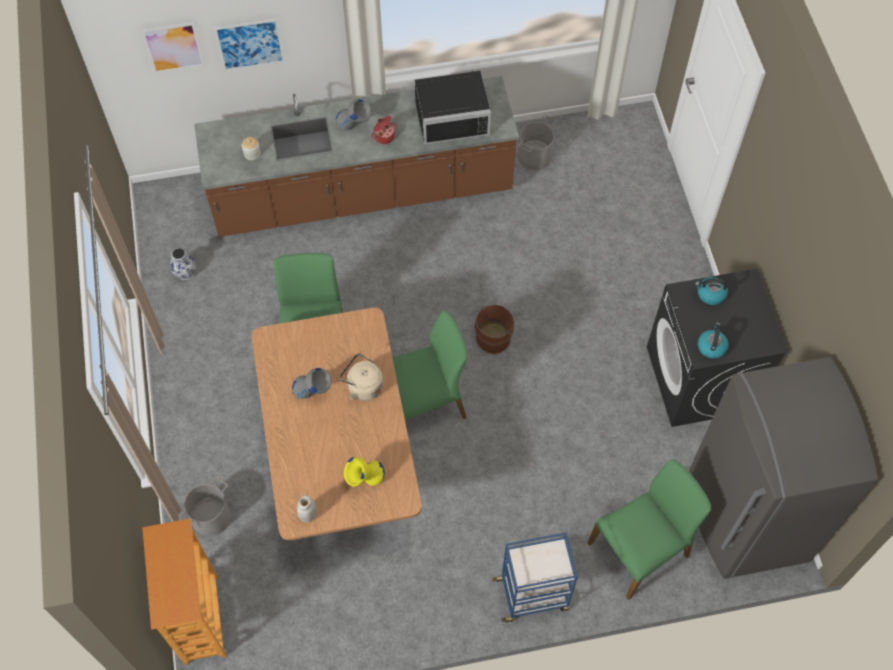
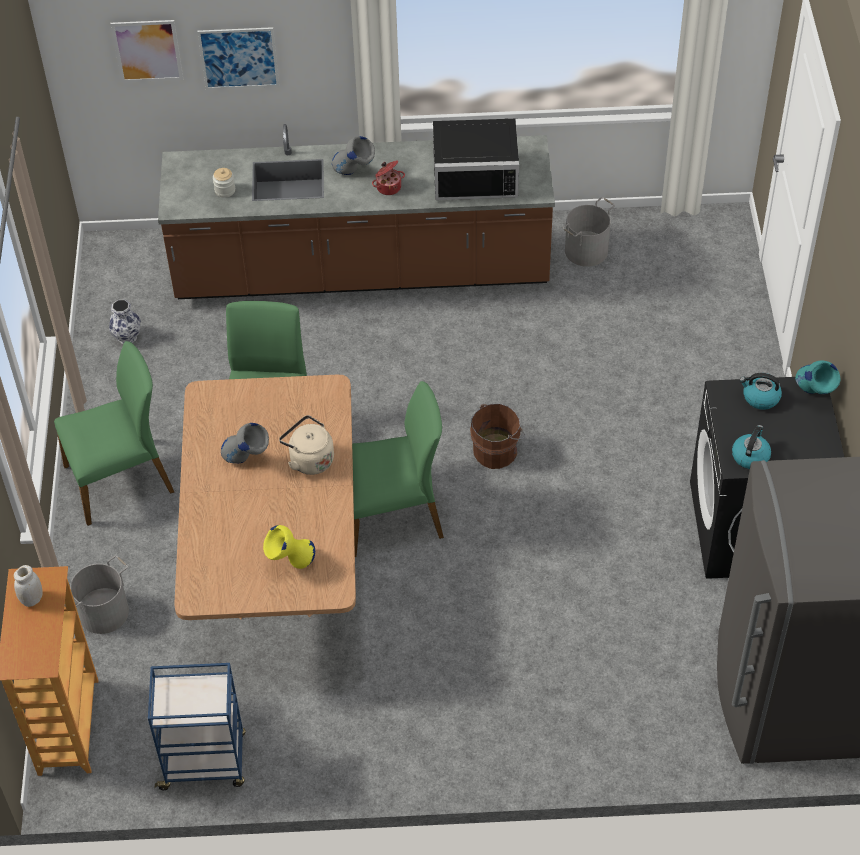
camera: 10 degrees right, 10 degrees down
white jar [297,495,317,523] -> white jar moved to [14,565,43,607]
blue cart [493,532,578,623] -> blue cart moved to [148,663,246,790]
green chair [587,459,711,600] -> green chair moved to [54,341,174,526]
none -> turquoise vase [795,361,840,394]

